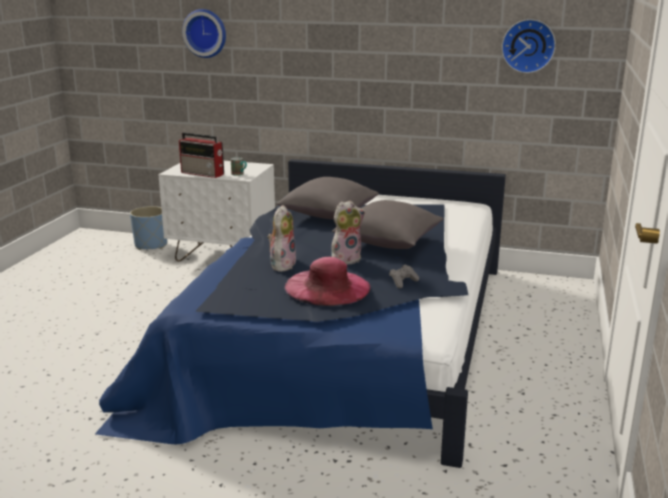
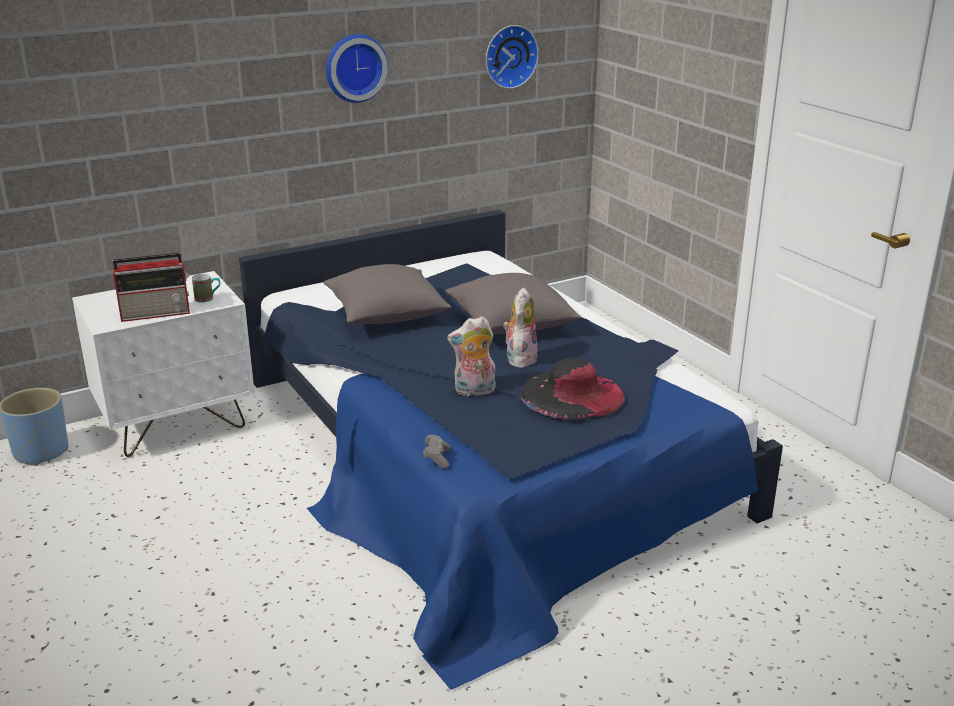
camera: 45 degrees left, 5 degrees up
wall clock [182,9,226,58] -> wall clock moved to [326,34,388,103]
plush toy [267,205,296,272] -> plush toy turned 75 degrees counterclockwise [447,316,495,396]
pink hat [284,257,370,306] -> black hat [521,357,625,420]
grey game controller [389,264,419,289] -> grey game controller moved to [423,435,451,469]

